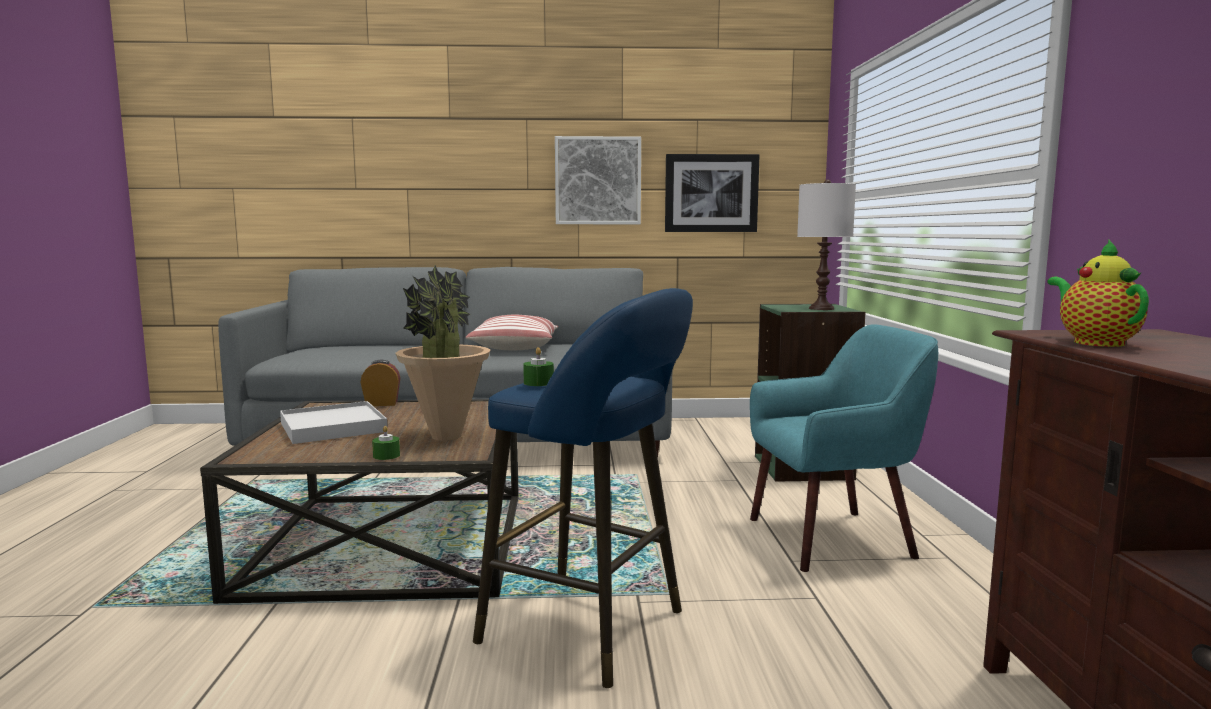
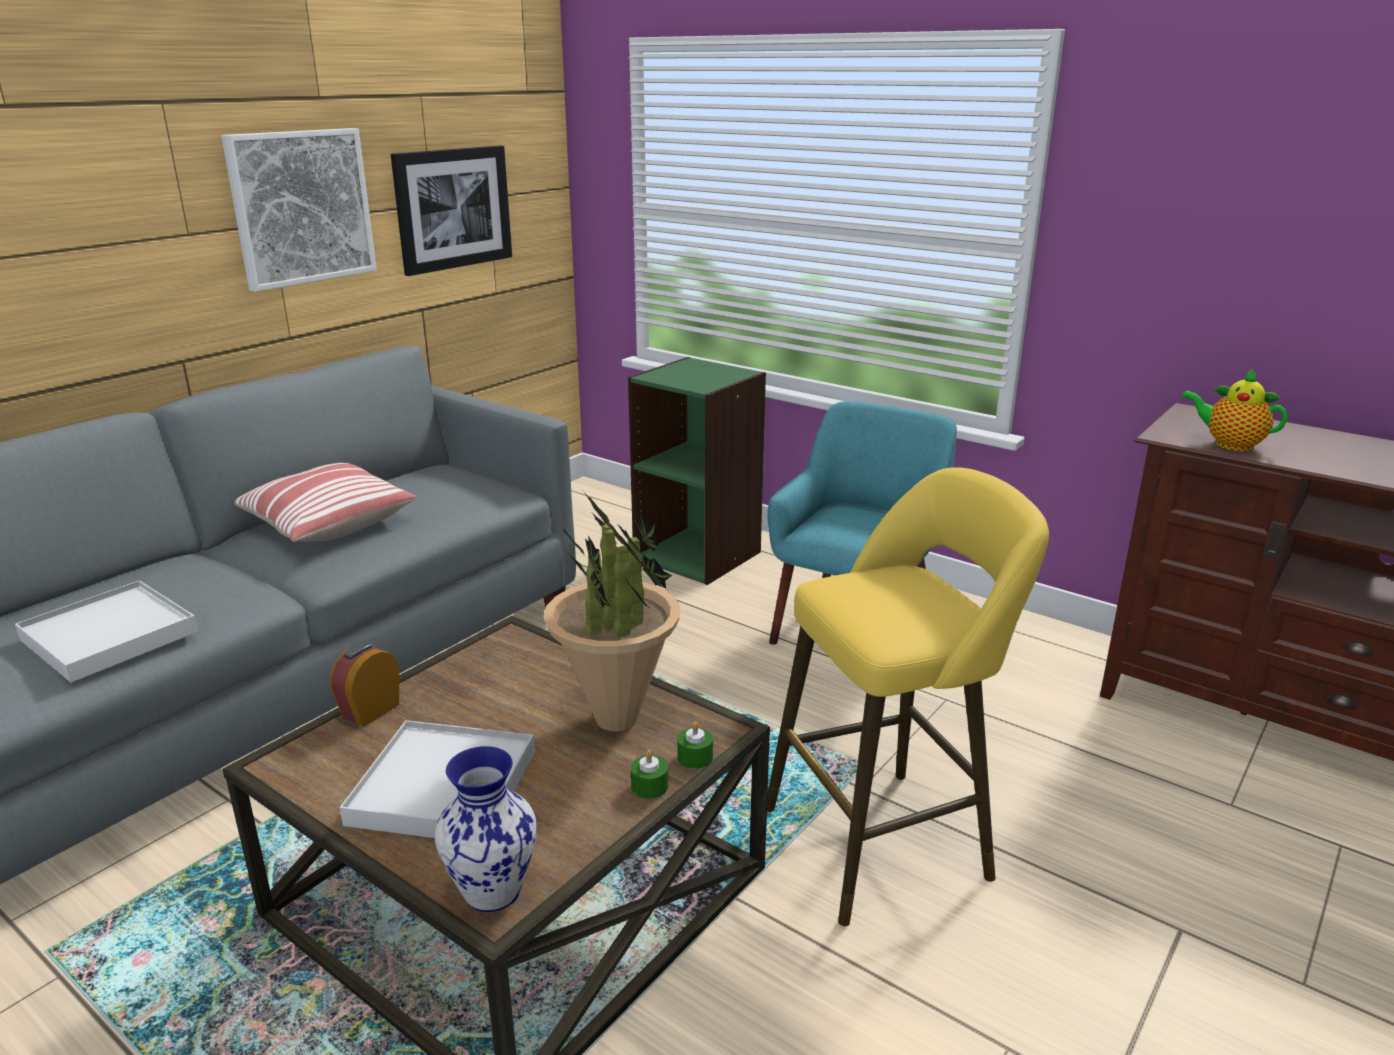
camera: 50 degrees left, 15 degrees up
blue stool [473,288,693,688] -> yellow stool [767,467,1049,926]
green candle [523,347,554,386] -> green candle moved to [677,721,713,769]
white table lamp [797,180,856,310] -> none
none -> white tray [15,580,198,682]
none -> vase [435,746,537,912]

